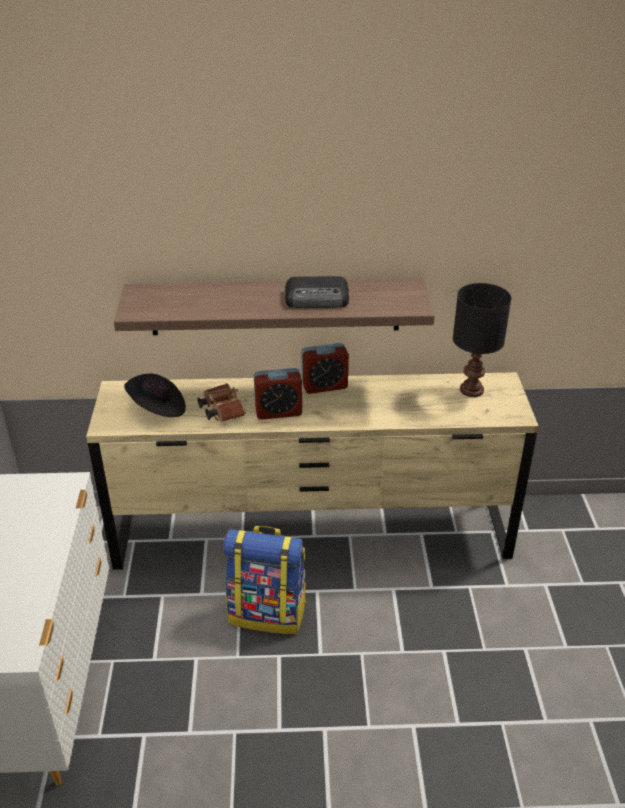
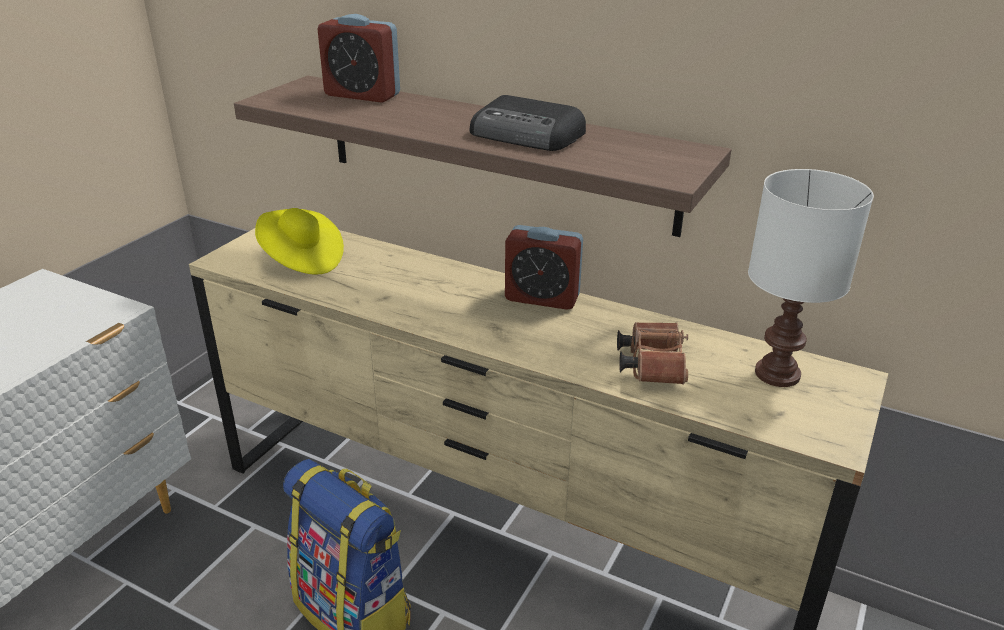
camera: 30 degrees right, 5 degrees down
black hat [124,374,186,417] -> yellow hat [255,208,344,274]
brown binoculars [197,383,246,422] -> brown binoculars moved to [617,322,688,384]
alarm clock [254,368,302,420] -> alarm clock moved to [318,14,400,103]
black table lamp [453,283,511,397] -> white table lamp [748,169,874,387]

